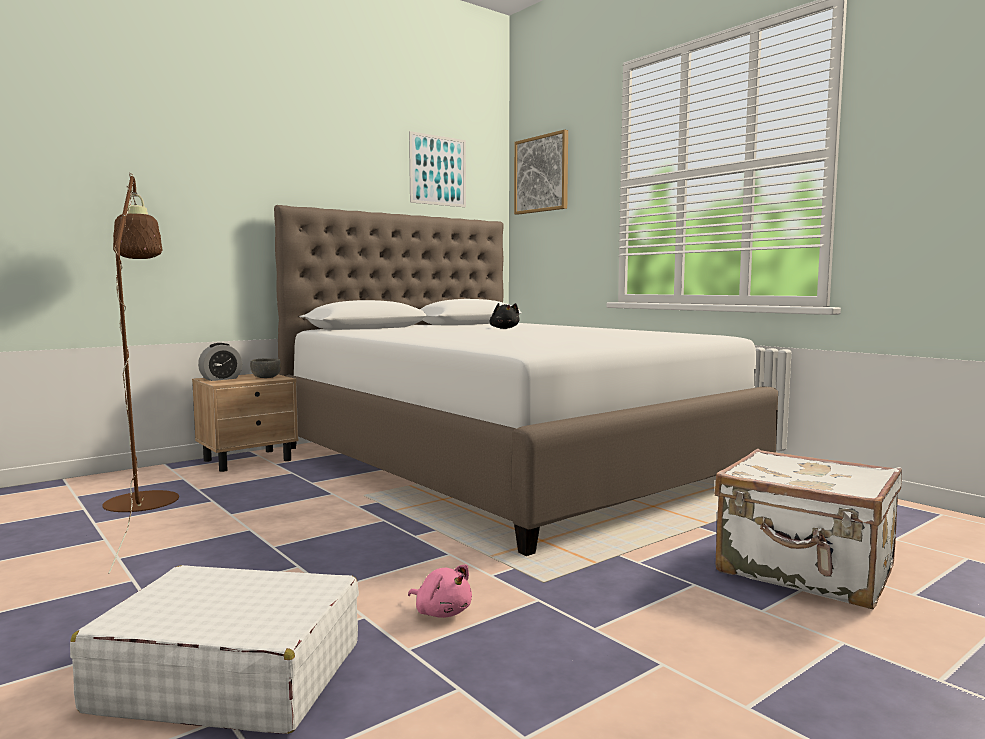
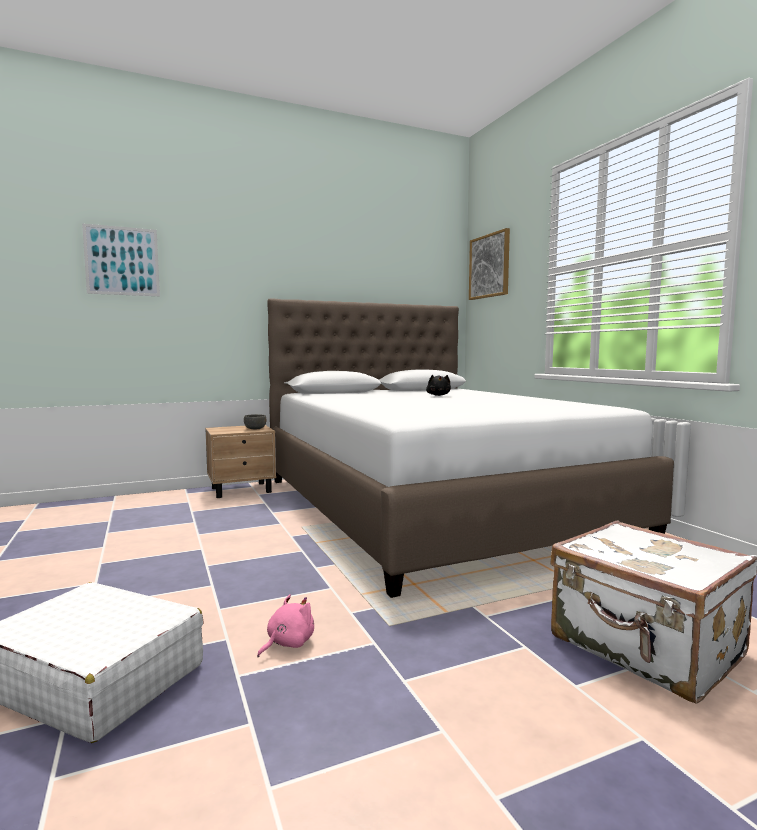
camera: 15 degrees right, 0 degrees up
brown floor lamp [102,173,179,574] -> none
alarm clock [198,343,242,381] -> none
pink plush toy [408,564,472,618] -> pink plush toy turned 105 degrees counterclockwise [257,594,314,658]
picture [409,131,466,207] -> picture moved to [82,223,160,296]

